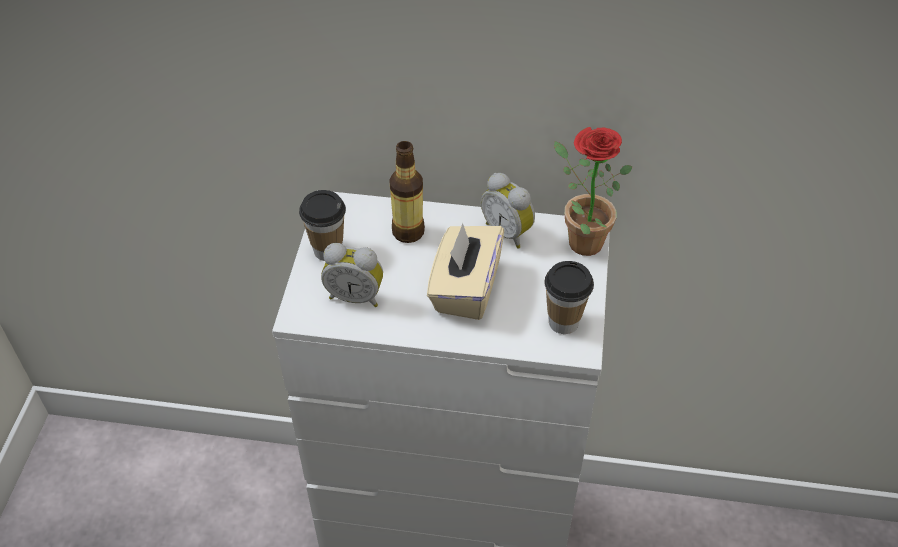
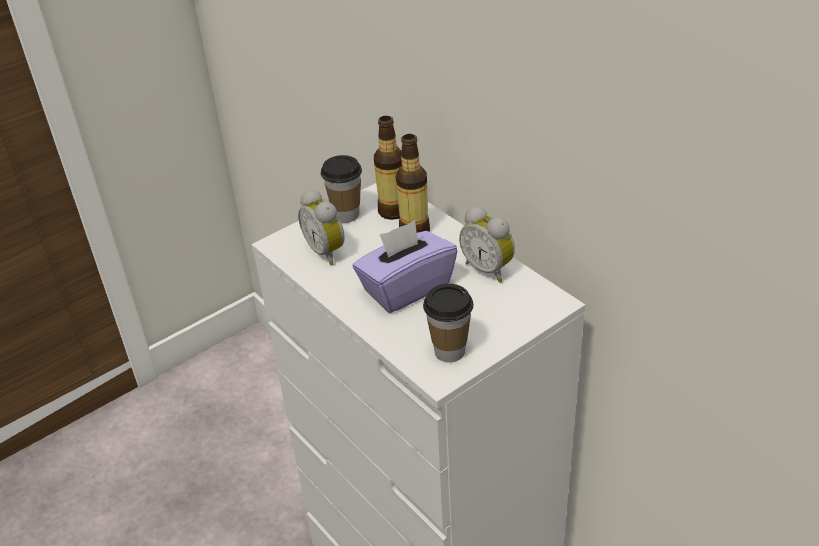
camera: 45 degrees right, 10 degrees down
beige tissue box [427,223,504,320] -> purple tissue box [353,220,458,313]
alarm clock [481,173,535,248] -> alarm clock turned 45 degrees counterclockwise [459,206,515,283]
potted plant [554,127,633,256] -> none
none -> bottle [374,116,402,220]

